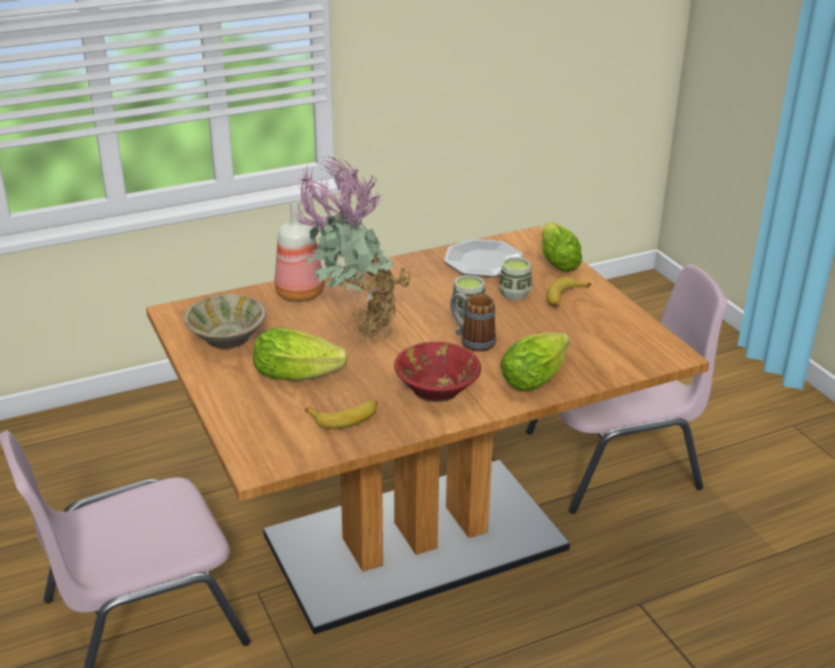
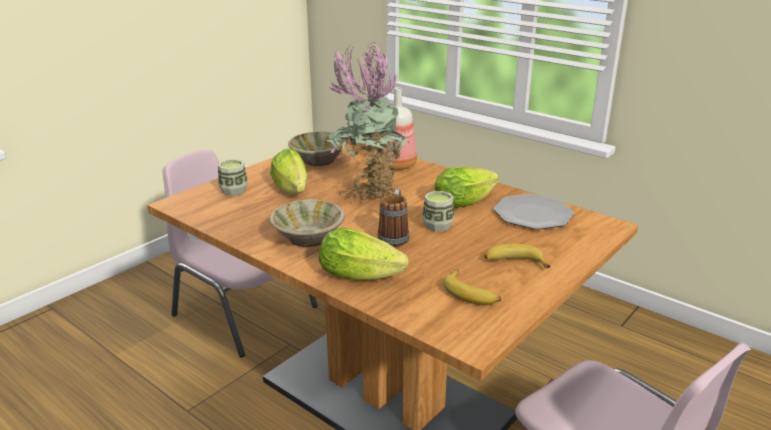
camera: 65 degrees right, 5 degrees down
banana [305,400,378,429] -> banana moved to [443,269,501,305]
red bowl [394,342,481,402] -> beige bowl [270,199,345,247]
cup [499,257,532,300] -> cup moved to [218,159,248,196]
lettuce [542,221,582,272] -> lettuce moved to [434,167,499,208]

